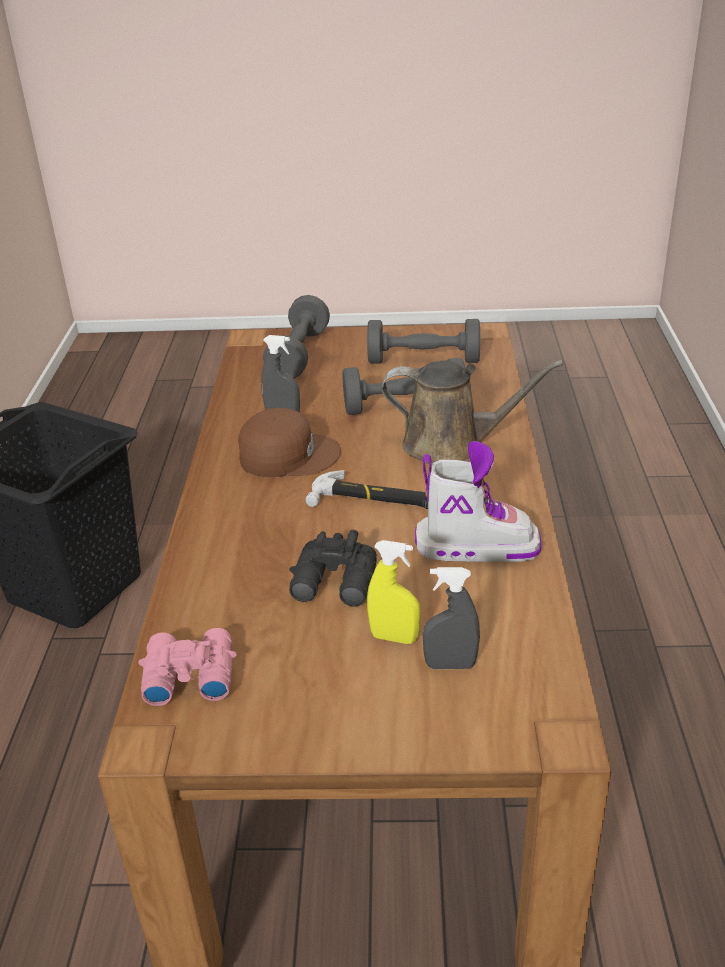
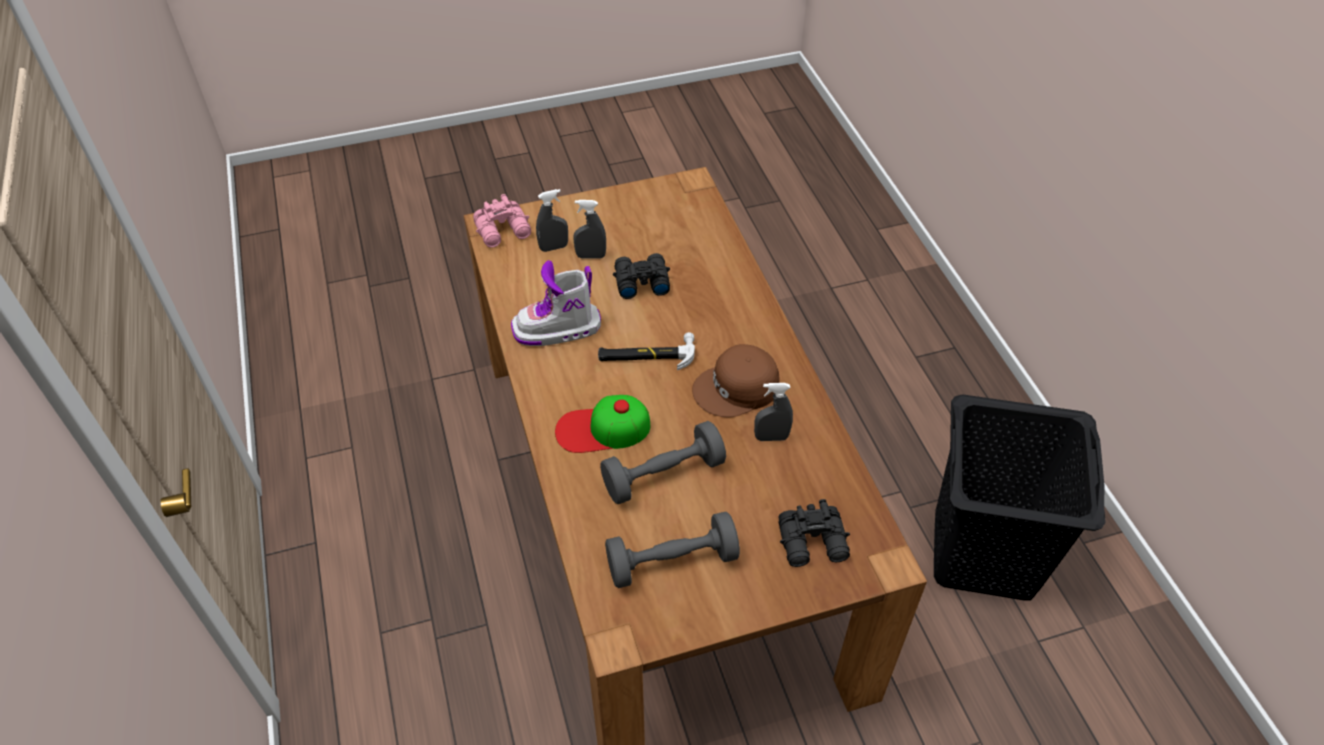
camera: 160 degrees right, 15 degrees up
pink binoculars [138,628,237,706] -> pink binoculars moved to [473,194,531,248]
grey dumbbell [263,295,330,379] -> black binoculars [778,499,850,567]
yellow spray bottle [367,540,420,644] -> grey spray bottle [573,200,606,259]
brown watering can [381,360,564,464] -> cap [555,395,650,453]

